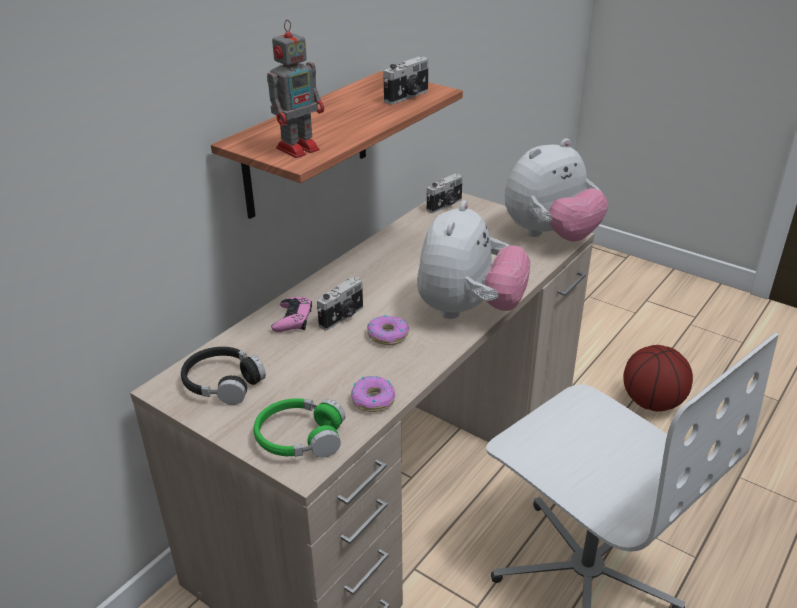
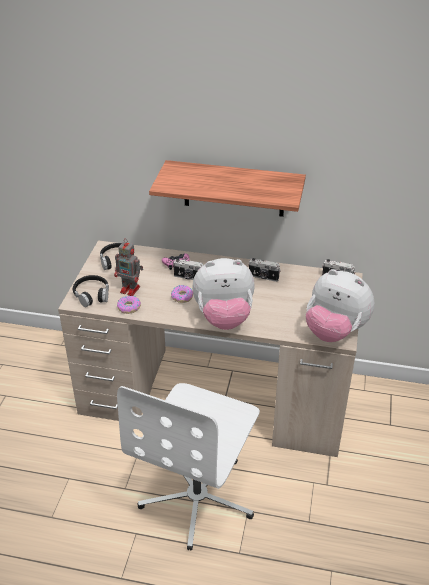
camera: 65 degrees right, 5 degrees up
green headphones [253,398,345,458] -> black headphones [73,275,109,307]
toy robot [267,19,324,158] -> toy robot moved to [114,239,143,296]
camera [384,57,428,105] -> camera moved to [248,258,281,282]
basketball [623,345,693,411] -> none

